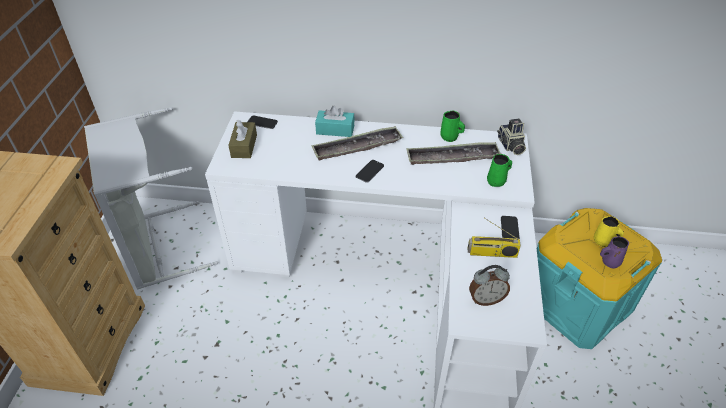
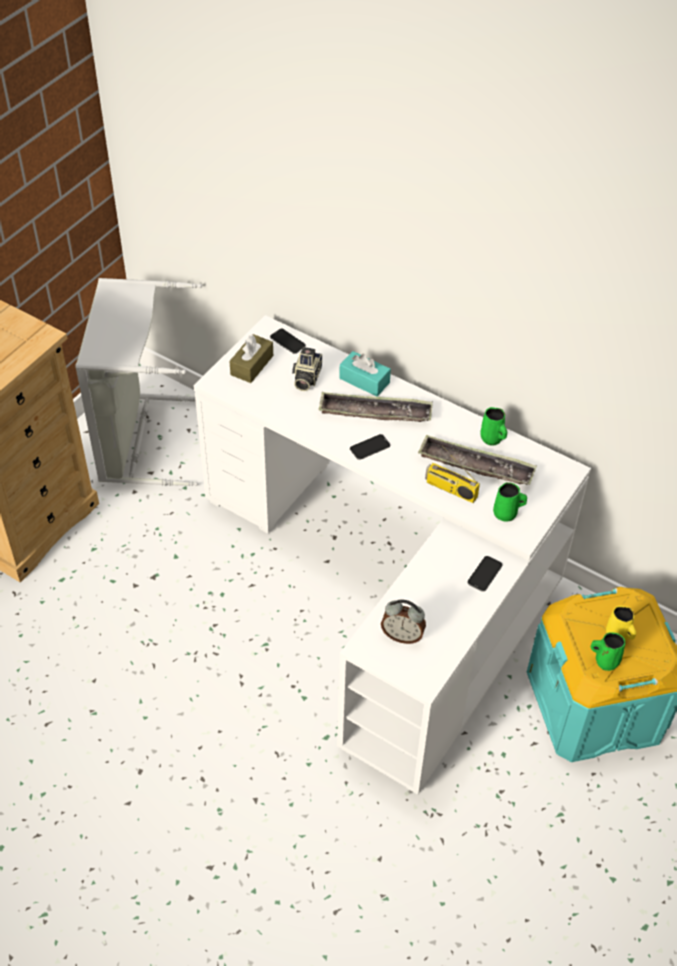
camera: 25 degrees right, 5 degrees up
radio [467,219,521,258] -> radio moved to [425,445,480,503]
camera [497,119,526,155] -> camera moved to [292,347,322,391]
purple mug [600,236,629,269] -> green mug [591,632,625,671]

